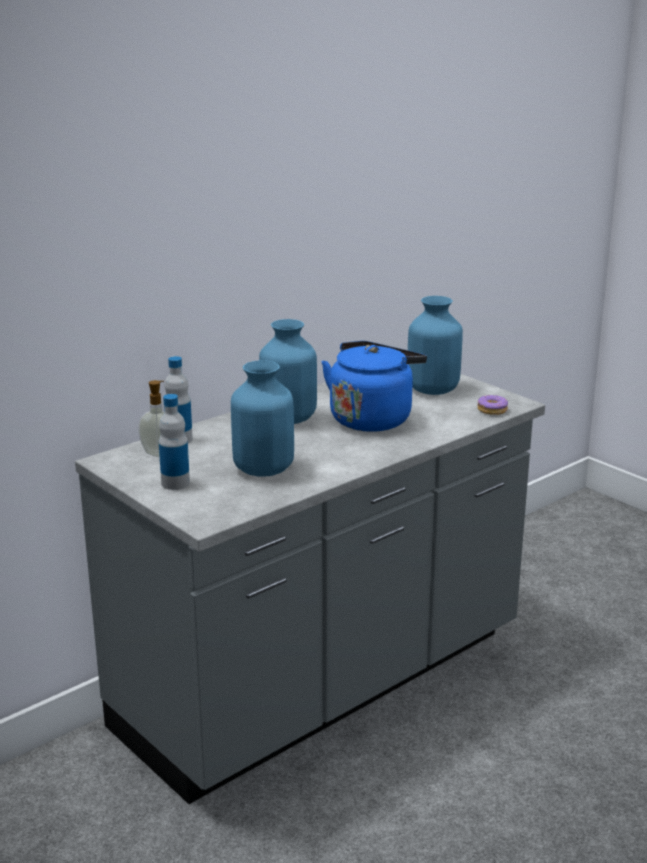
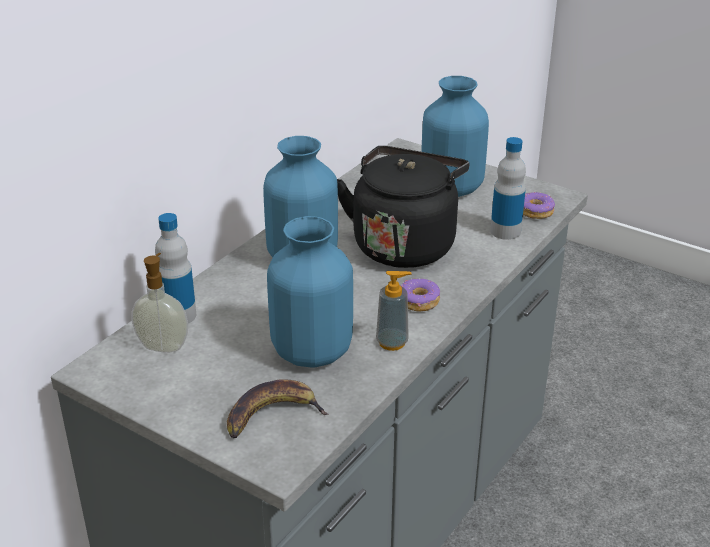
camera: 15 degrees left, 10 degrees up
bottle [159,394,190,490] -> bottle moved to [490,137,526,240]
blue kettle [322,341,427,432] -> black kettle [337,146,469,268]
none -> banana [227,379,329,438]
none -> soap dispenser [376,271,412,351]
none -> donut [400,279,440,312]

